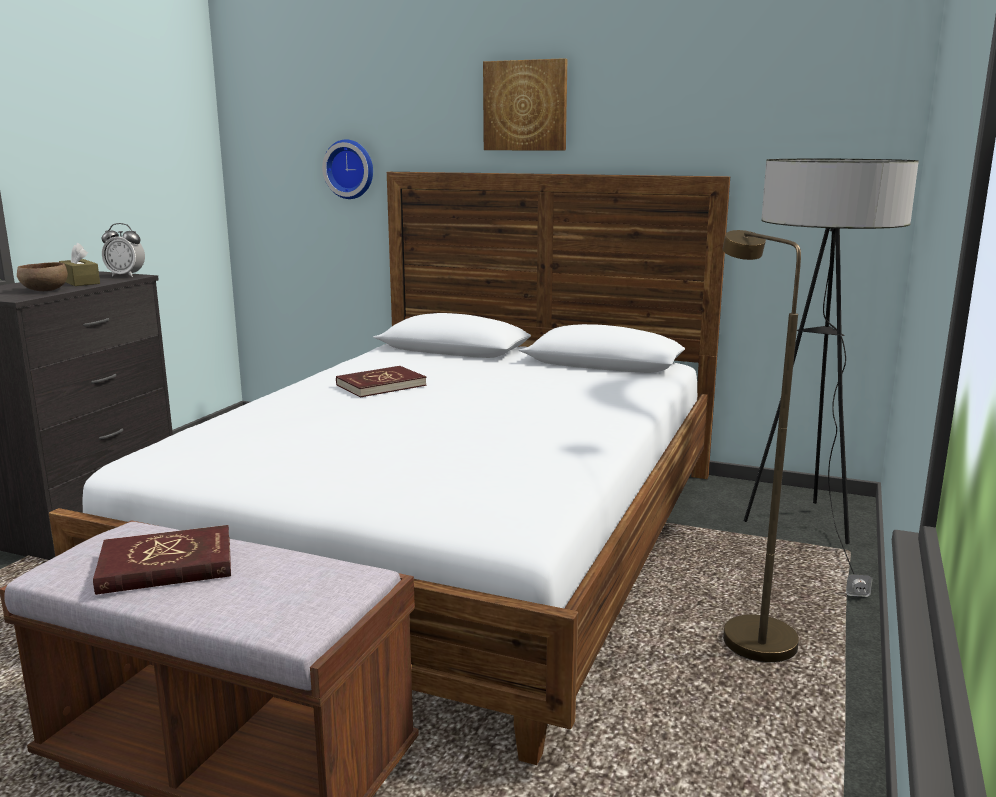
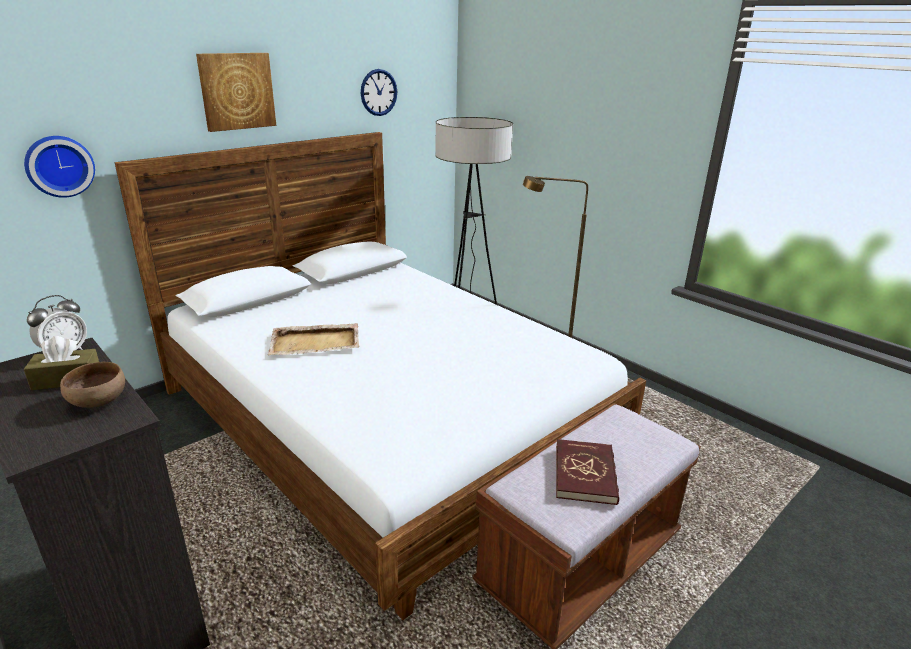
camera: 65 degrees left, 10 degrees up
red book [336,366,427,398] -> beige tray [267,323,359,355]
none -> wall clock [361,69,397,116]

